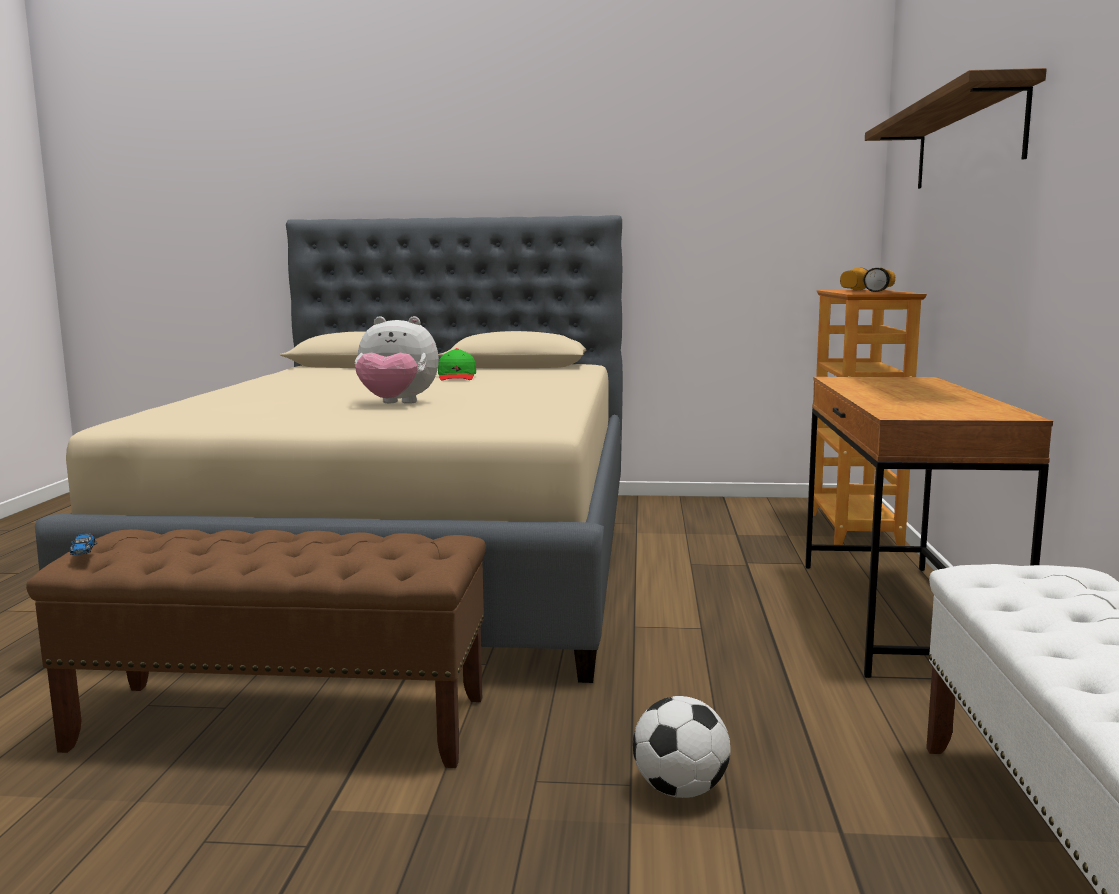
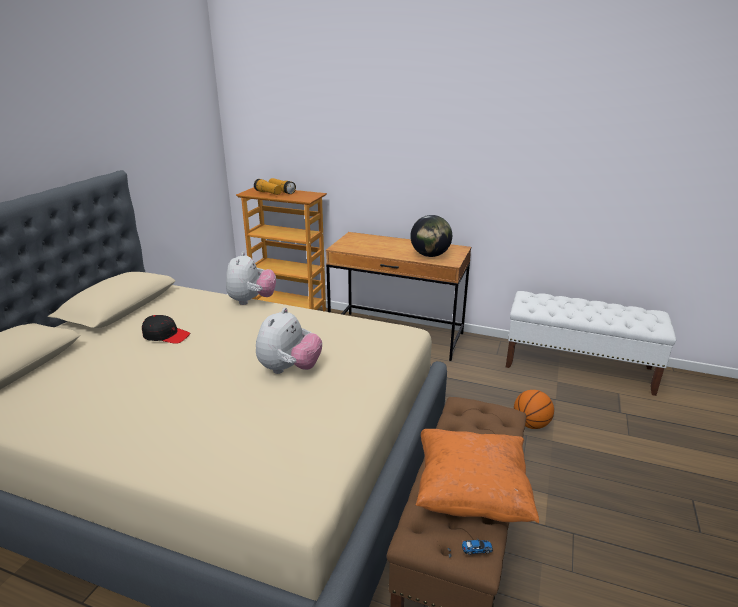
camera: 75 degrees left, 15 degrees up
green cap [438,348,476,381] -> black cap [142,315,190,344]
football [633,696,731,798] -> basketball [514,390,554,429]
shelf [865,68,1047,189] -> none
none -> plush toy [226,252,276,305]
none -> globe [410,215,452,257]
none -> orange pillow [415,429,539,523]

